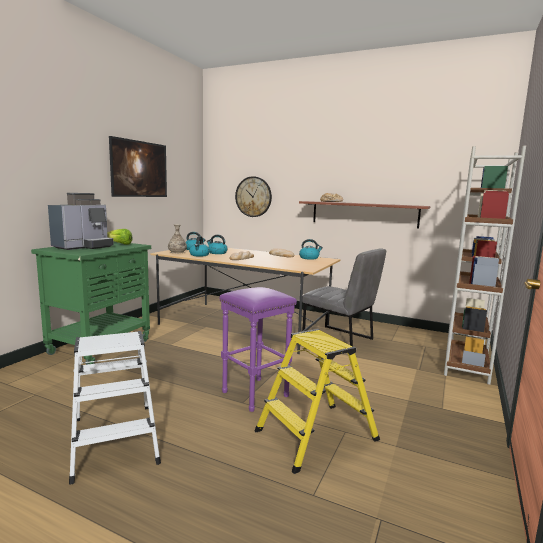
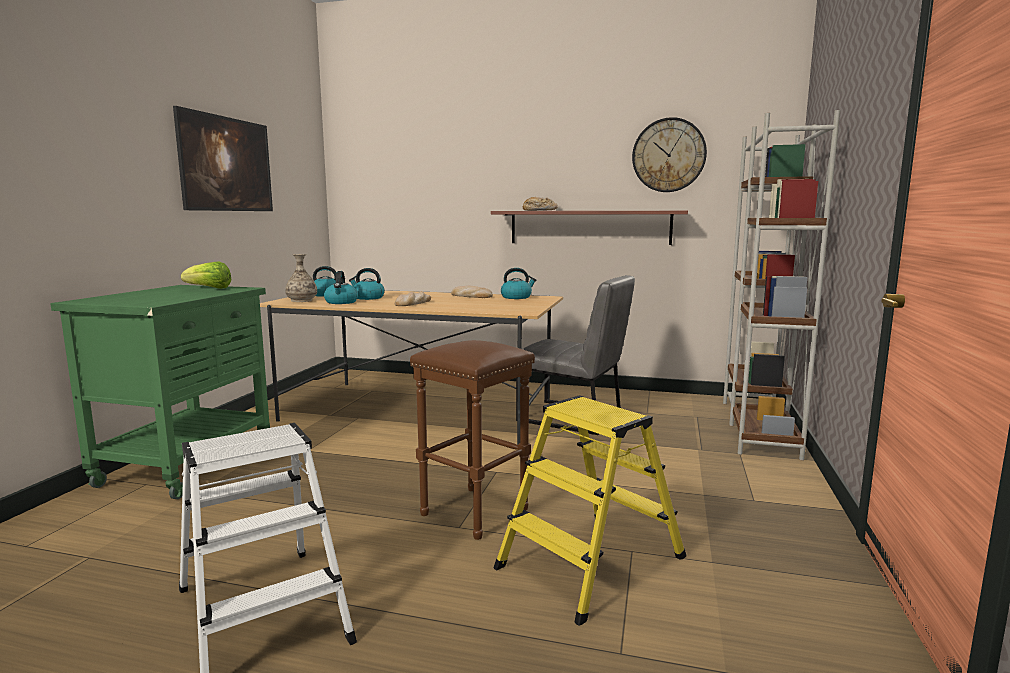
camera: 10 degrees left, 0 degrees up
coffee machine [48,193,114,250] -> none
purple stool [220,287,297,412] -> brown stool [410,340,535,540]
wall clock [235,176,272,217] -> wall clock moved to [632,117,707,192]

